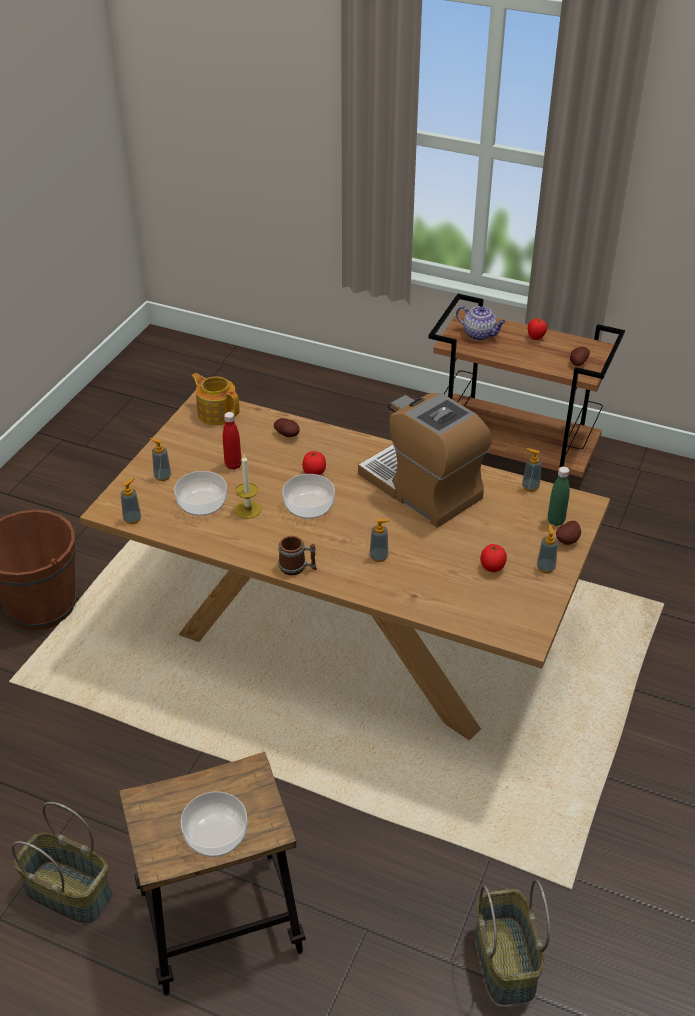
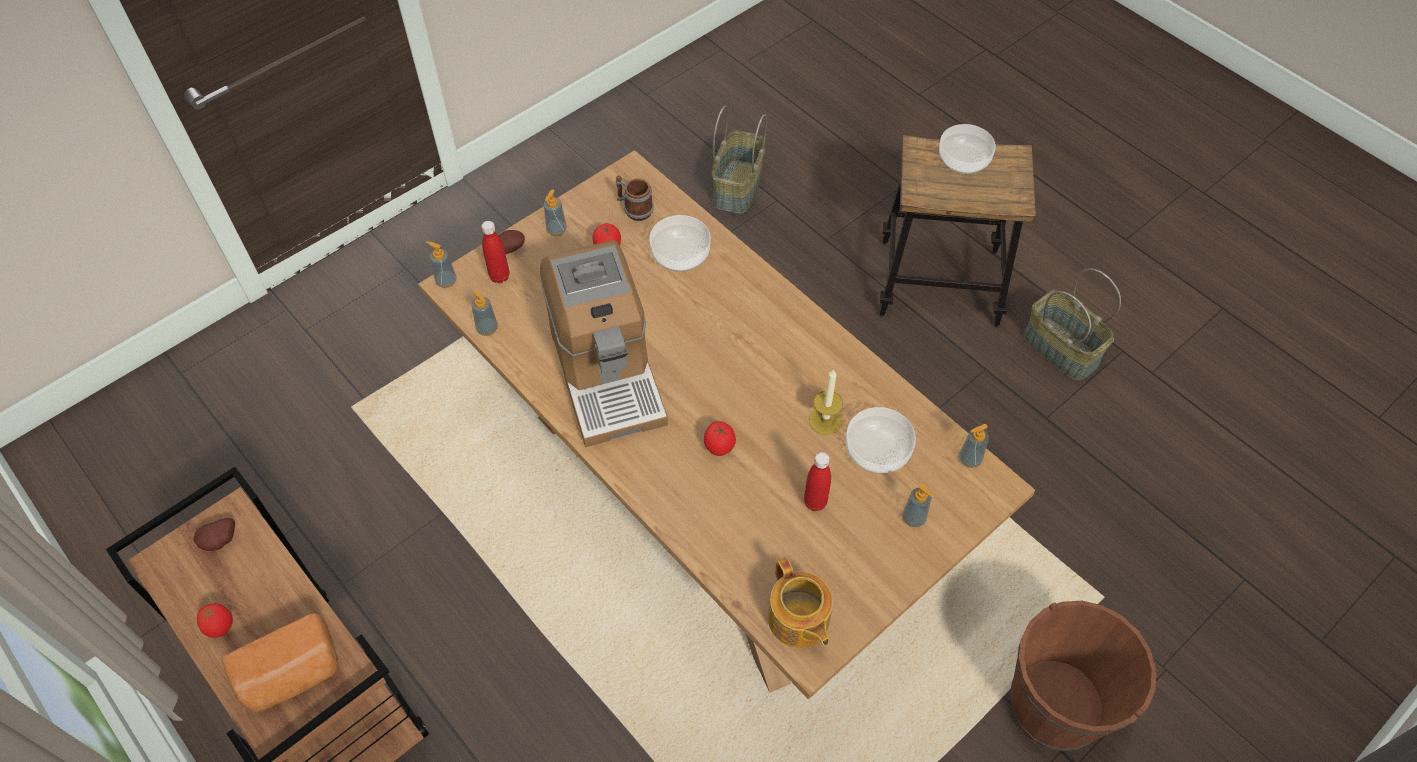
camera: 155 degrees left, 15 degrees up
potato [274,418,300,437] -> none
mug [278,536,317,575] -> mug moved to [616,175,654,221]
bowl [282,474,335,519] -> bowl moved to [649,215,711,272]
soap dispenser [369,519,390,562] -> soap dispenser moved to [426,241,456,288]
teapot [456,306,506,340] -> bread [221,613,339,712]
green bottle [548,466,570,526] -> red bottle [481,221,509,283]

